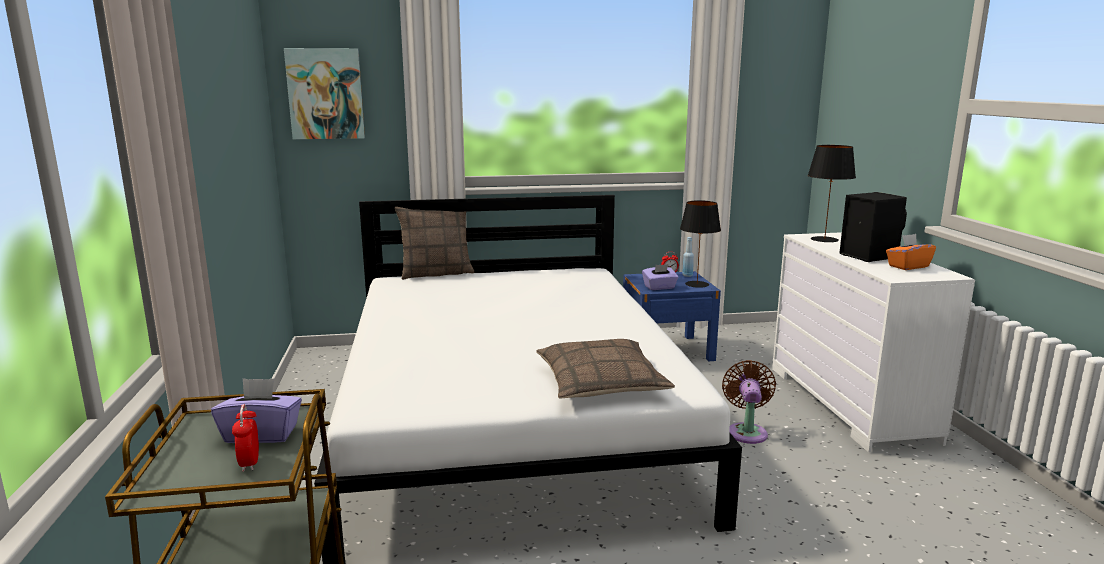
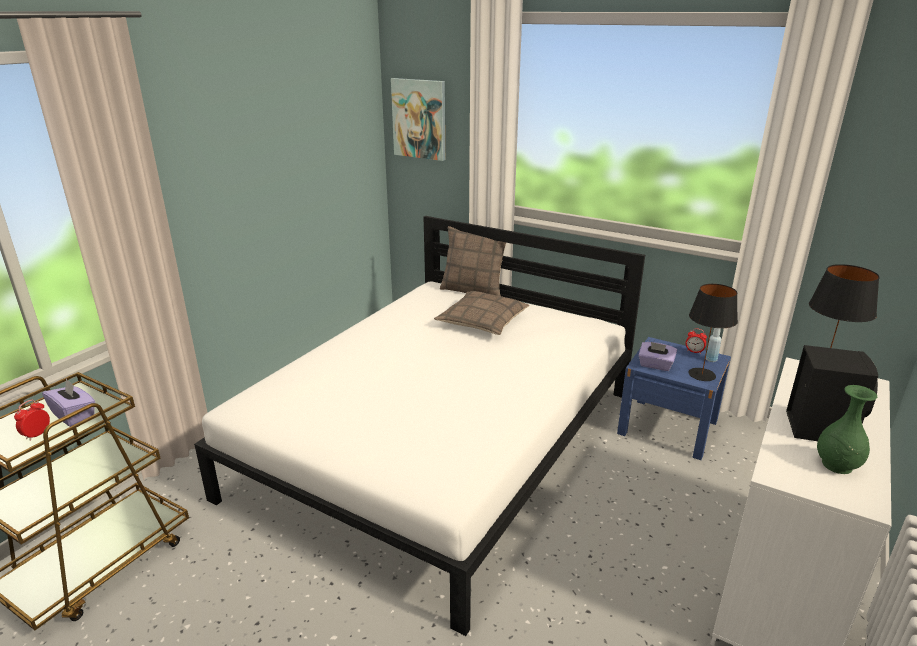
camera: 40 degrees right, 10 degrees up
pillow [536,339,675,398] -> pillow moved to [434,291,529,335]
brown fan [722,360,776,444] -> none
orange tissue box [886,234,936,270] -> green vase [817,385,877,474]

